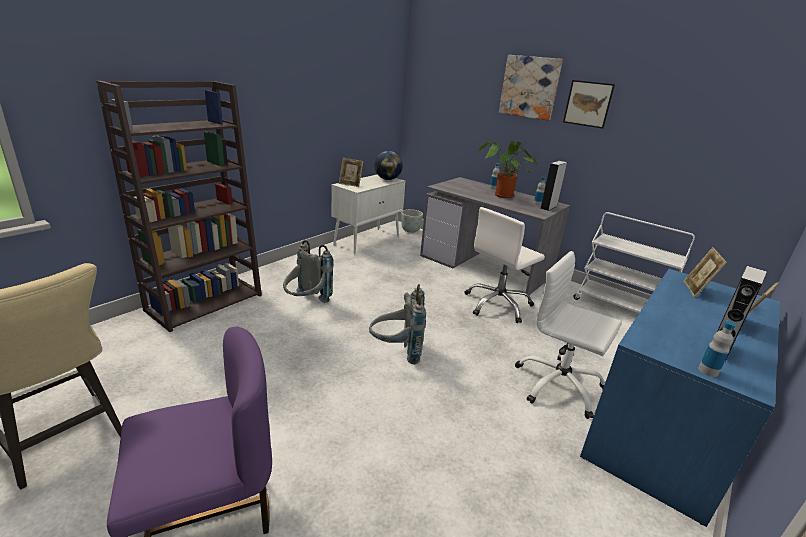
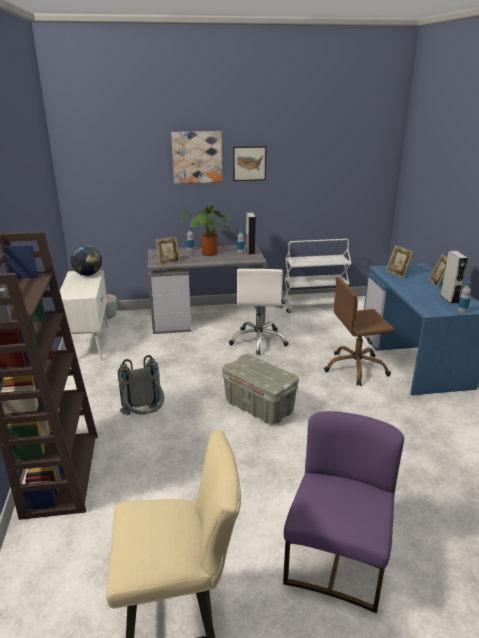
camera: 45 degrees left, 0 degrees up
picture frame [339,158,363,187] -> picture frame moved to [155,237,180,265]
grey backpack [369,284,426,364] -> grey storage box [222,354,299,424]
white office chair [515,251,622,419] -> brown office chair [324,277,394,386]

